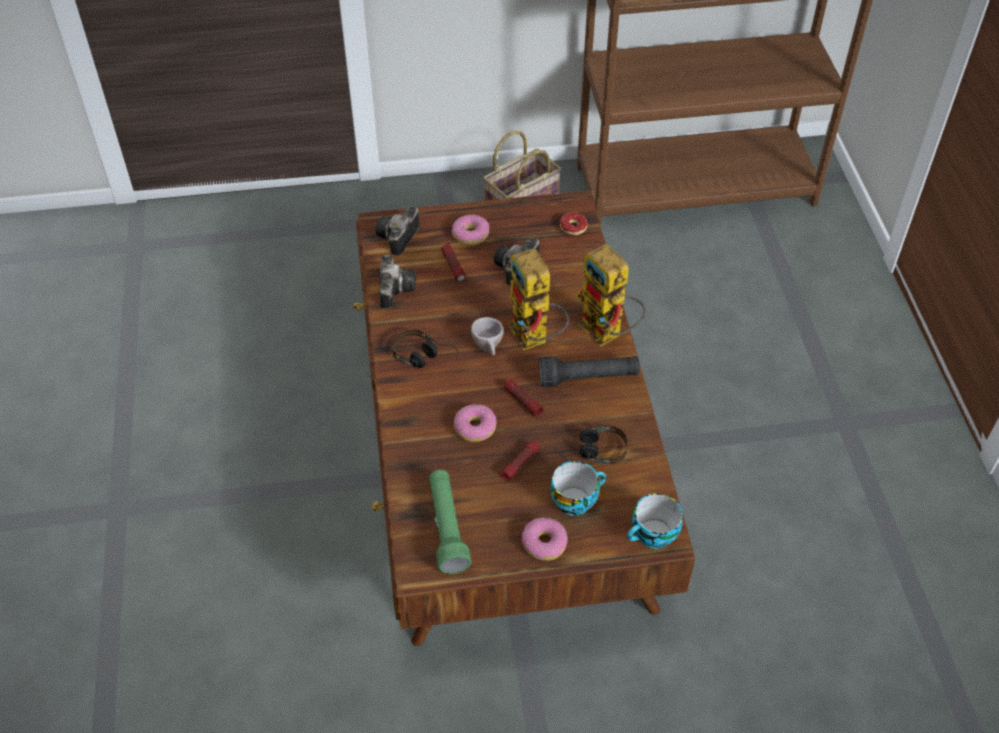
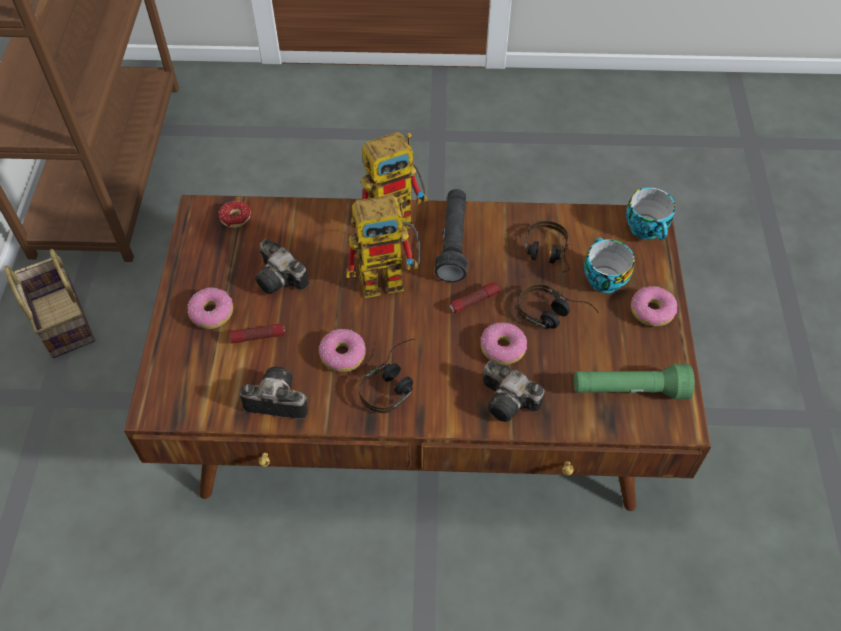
camera: 80 degrees left, 5 degrees up
camera [376,206,420,256] -> camera moved to [482,361,545,422]
beige cup [471,317,504,355] -> none
flashlight [500,441,539,481] -> headphones [517,284,599,329]
none -> donut [319,329,366,372]

